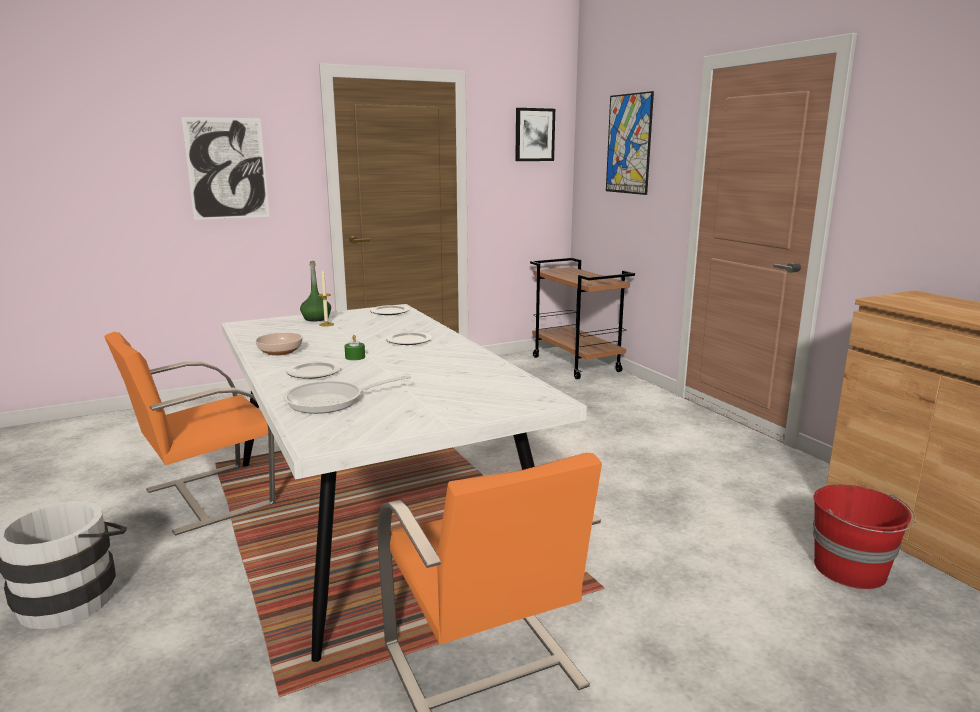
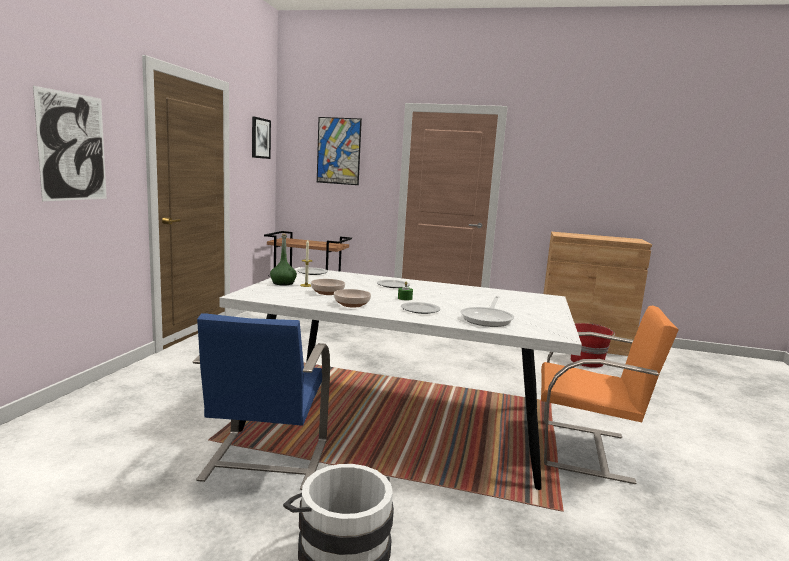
camera: 50 degrees left, 5 degrees down
orange chair [104,332,275,536] -> blue chair [192,313,330,490]
none -> bowl [311,279,345,295]

